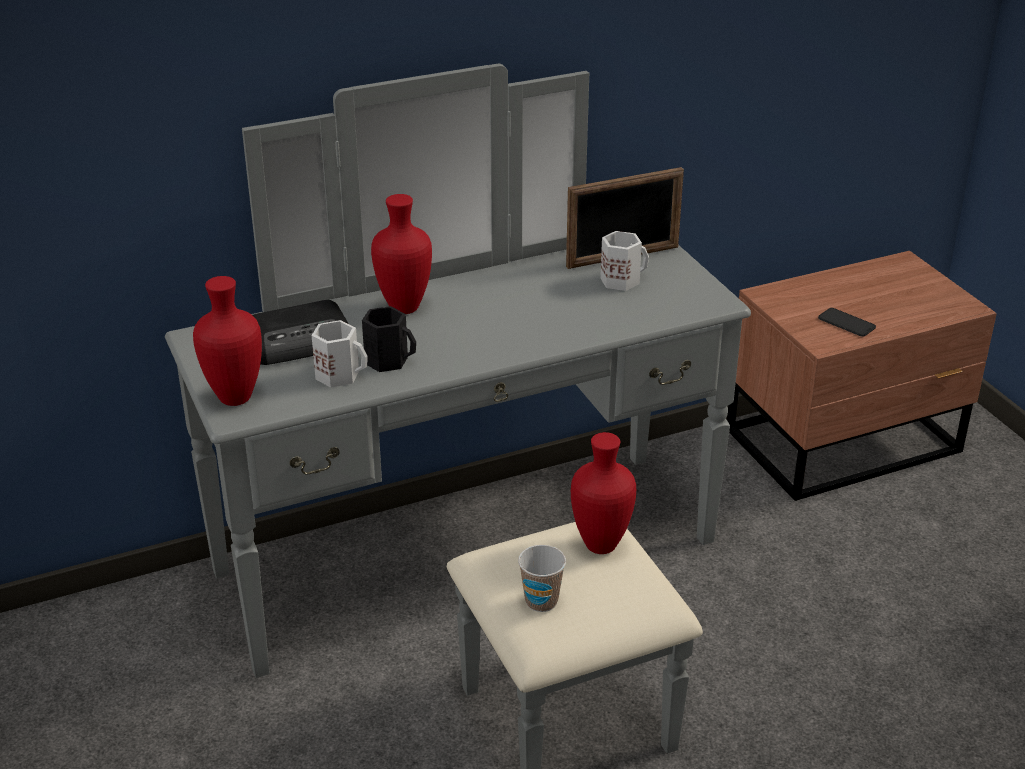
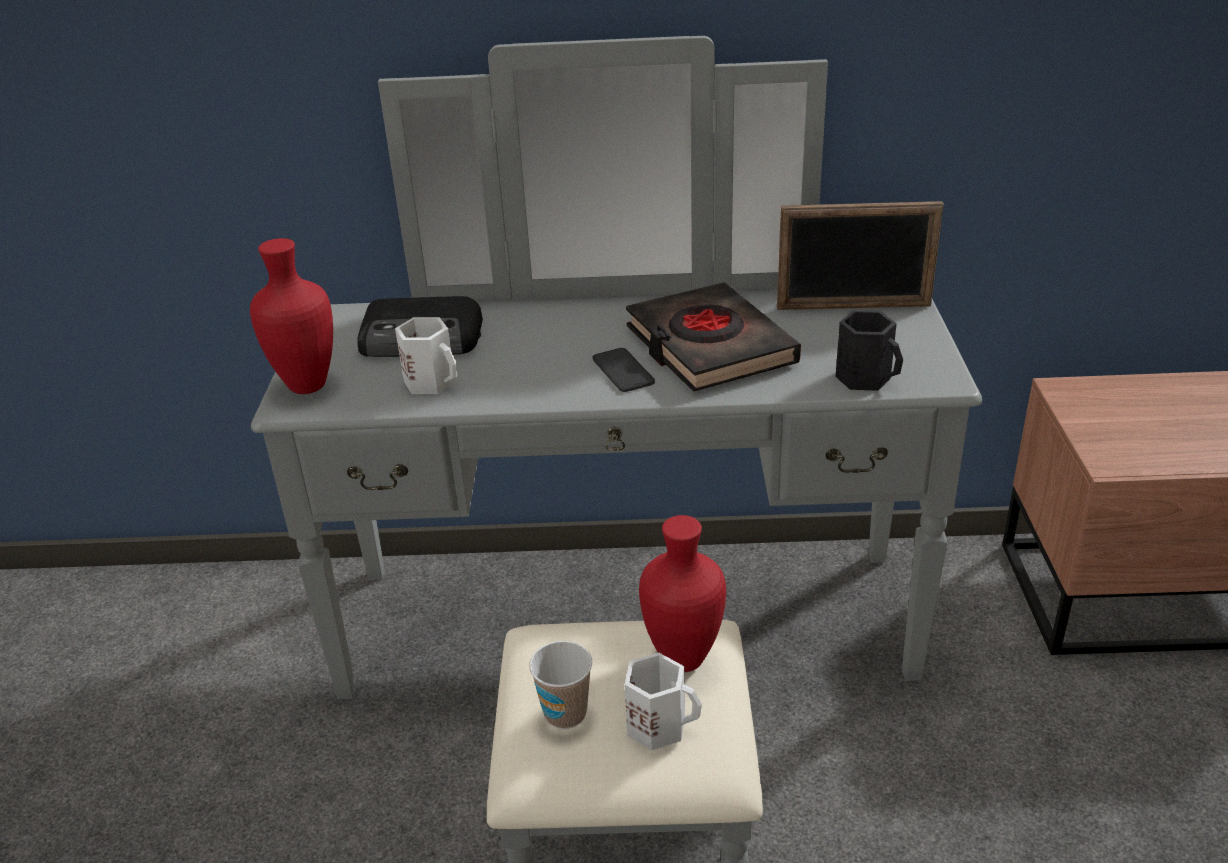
camera: 25 degrees right, 0 degrees up
black mug [362,306,416,372] -> black mug moved to [836,311,903,391]
red vase [371,194,432,314] -> none
white mug [600,231,649,291] -> white mug moved to [625,653,702,750]
phone [818,308,876,337] -> phone moved to [592,348,655,392]
none -> black book [626,282,801,392]

